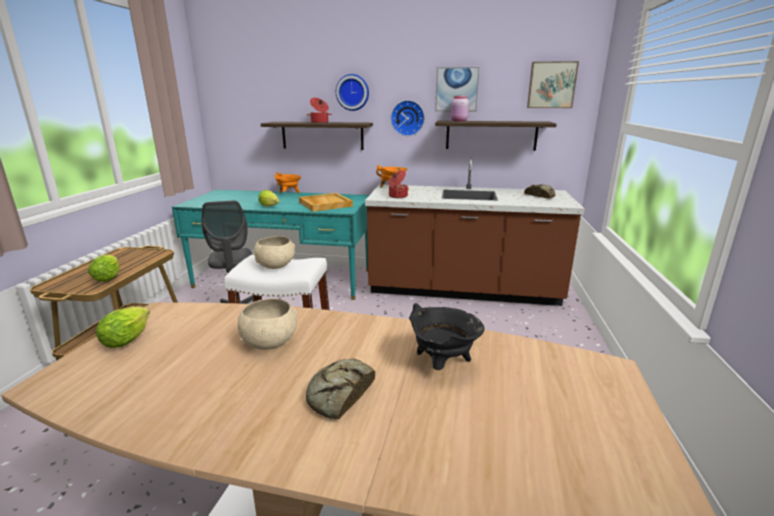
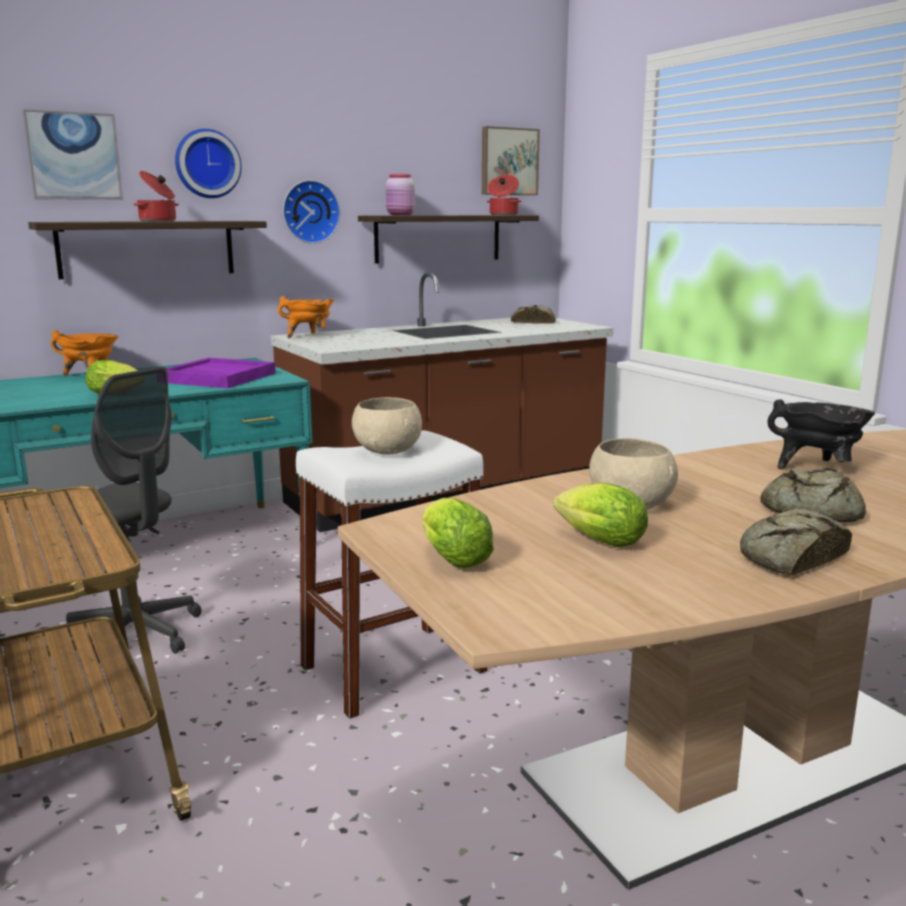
camera: 40 degrees left, 5 degrees down
lettuce [88,254,120,282] -> lettuce moved to [553,483,648,547]
beige tray [299,193,353,212] -> purple tray [166,358,276,388]
cooking pot [388,170,409,198] -> cooking pot moved to [487,175,521,215]
picture [435,67,480,112] -> picture moved to [23,109,123,200]
none -> bread [740,508,852,576]

